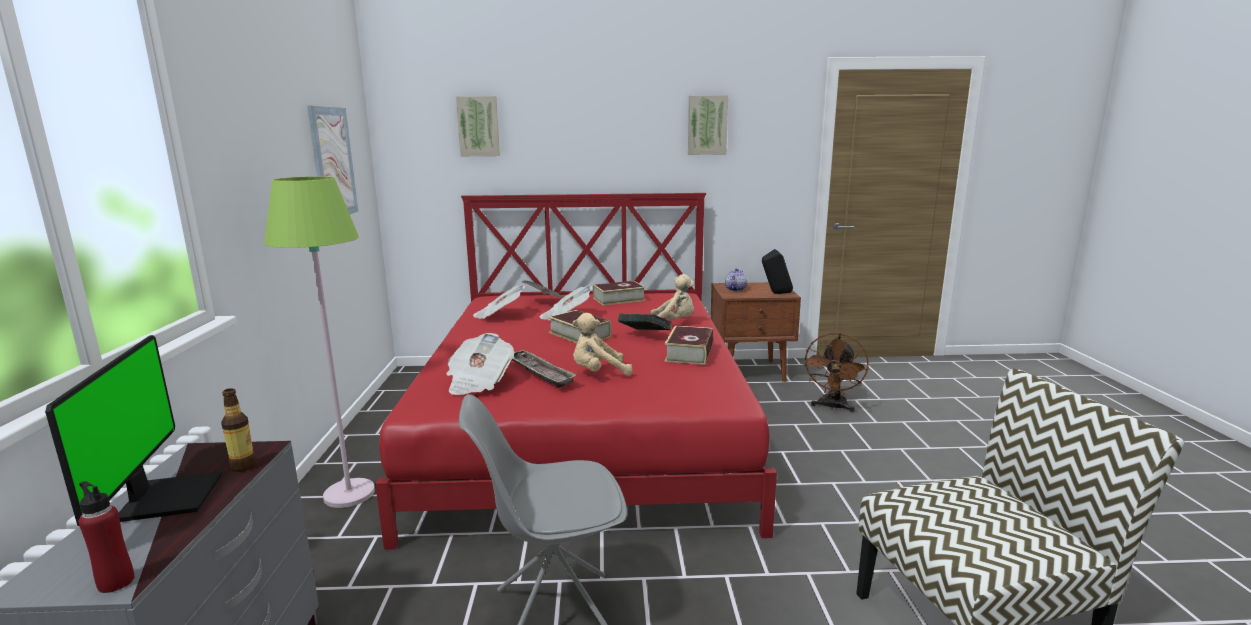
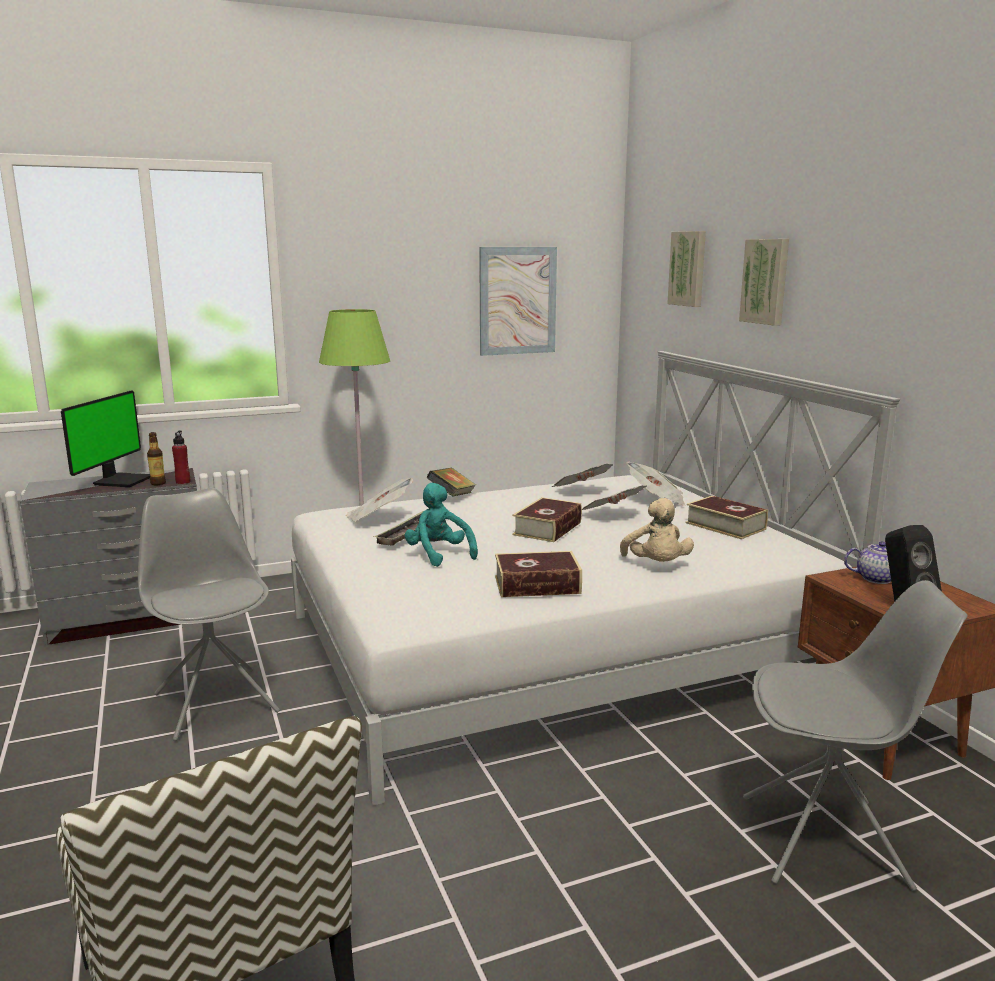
camera: 70 degrees right, 0 degrees up
monitor [45,335,222,526] -> monitor turned 45 degrees counterclockwise [61,390,150,487]
red bottle [79,481,134,593] -> red bottle moved to [172,430,190,484]
red bed [375,193,777,550] -> white bed [291,351,900,806]
beige plush toy [572,313,633,376] -> turquoise plush toy [405,483,478,567]
book [618,313,672,330] -> book moved to [426,468,476,497]
picture [688,95,728,155] -> picture moved to [739,239,789,326]
brown fan [803,333,869,413] -> grey chair [743,580,968,891]

